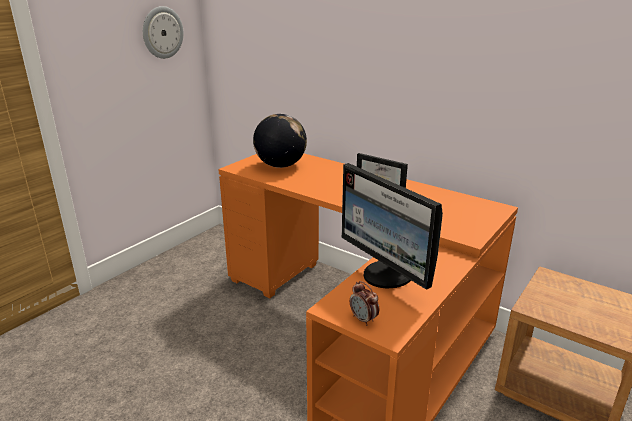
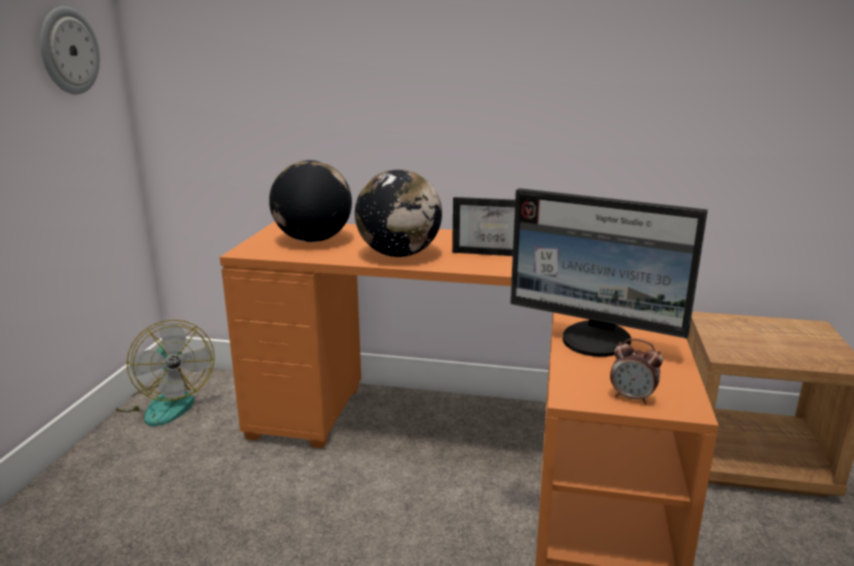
camera: 25 degrees left, 5 degrees down
none -> fan [116,319,215,426]
none -> globe [355,169,442,257]

